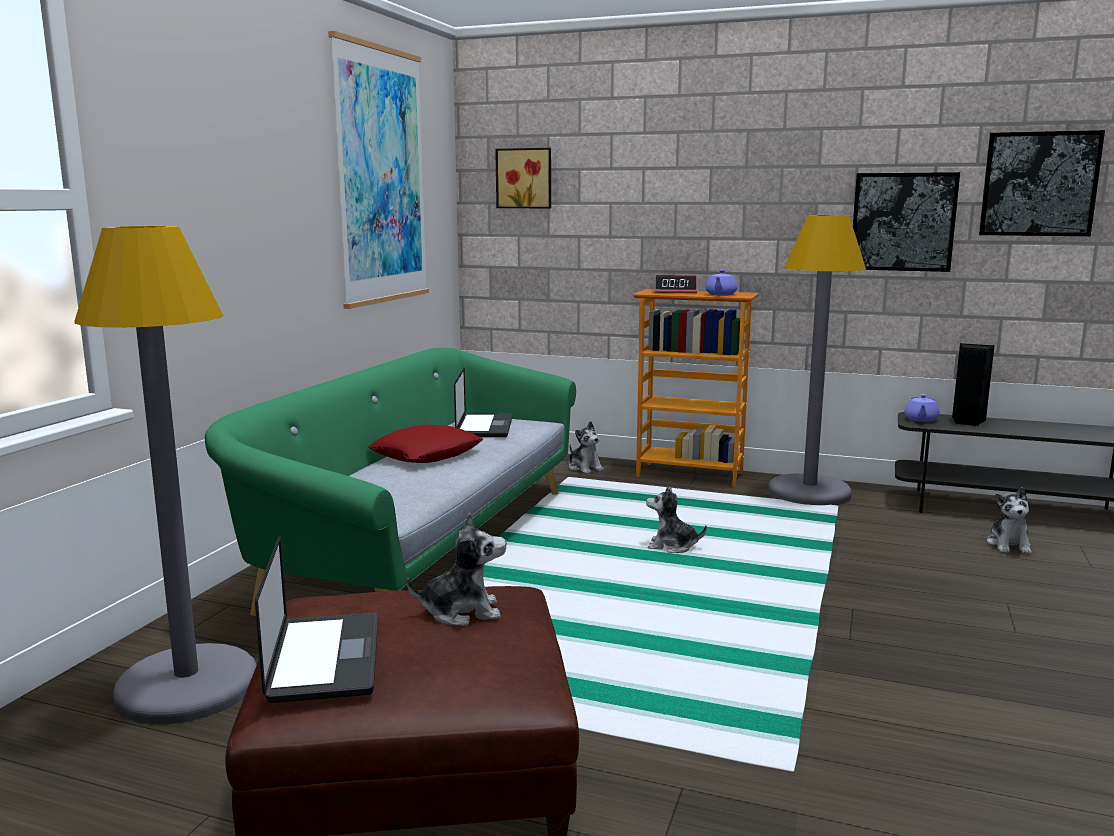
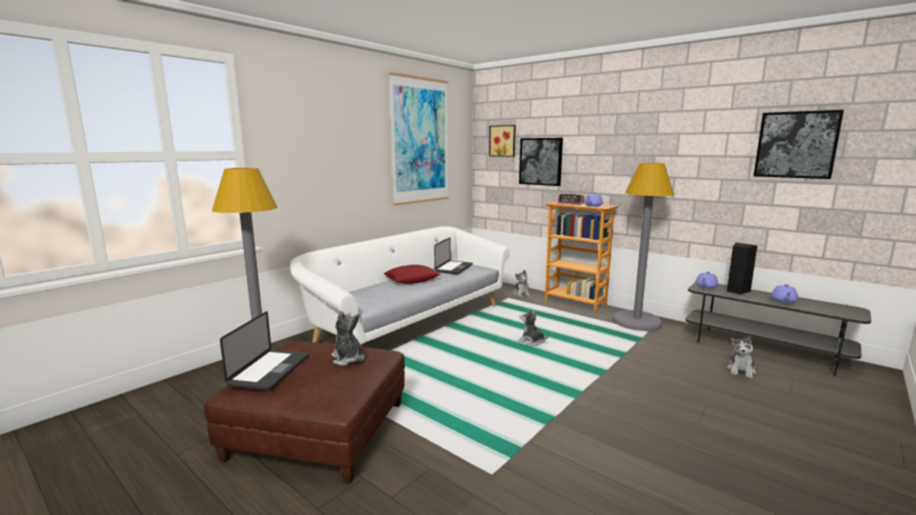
camera: 20 degrees right, 0 degrees up
green sofa [205,348,576,616] -> white sofa [290,226,510,347]
plush toy [407,512,506,626] -> plush toy turned 135 degrees counterclockwise [331,311,365,366]
picture [853,172,960,272] -> picture moved to [519,138,563,186]
none -> purple teapot [771,284,798,303]

